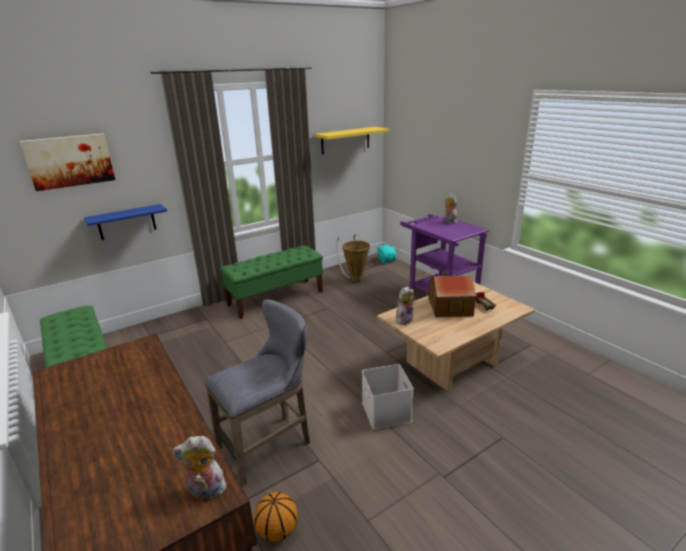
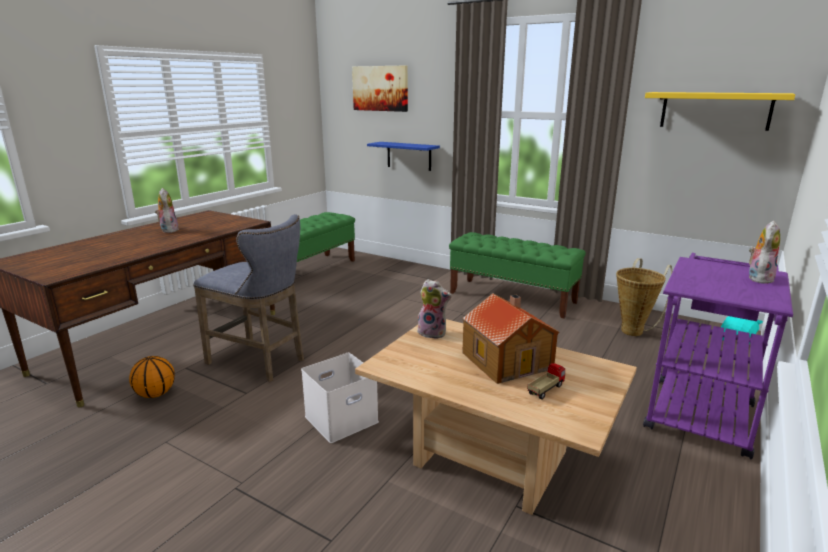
camera: 65 degrees right, 5 degrees down
plush toy [173,436,228,499] -> plush toy moved to [155,188,179,233]

